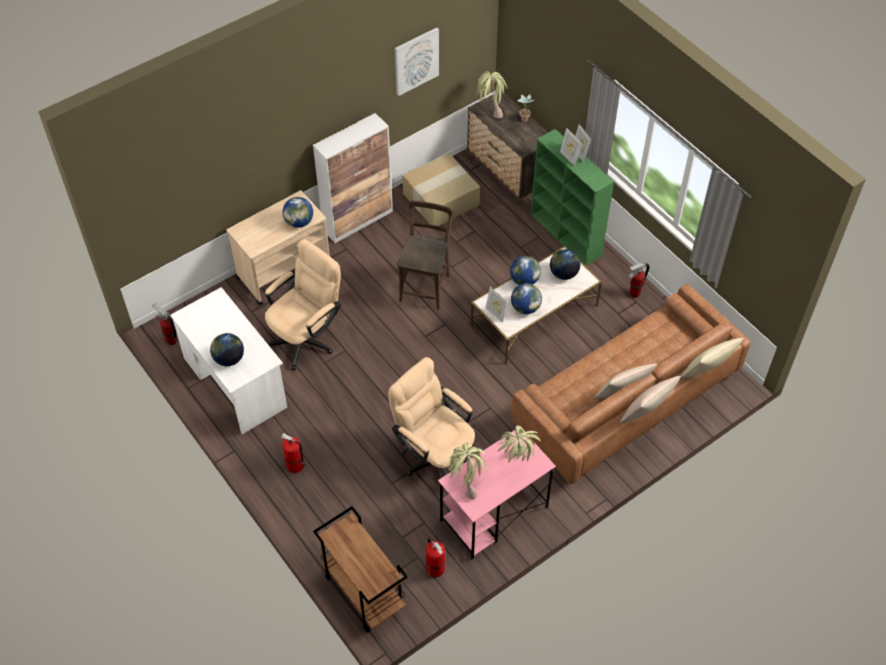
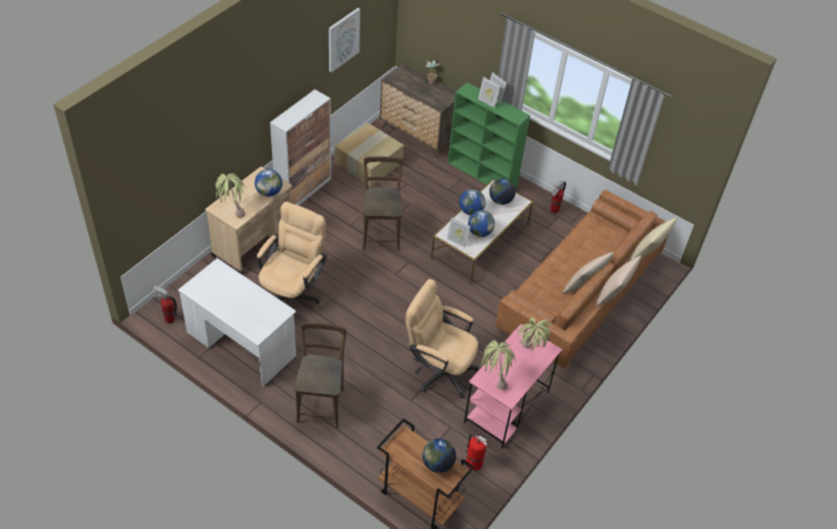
camera: 20 degrees left, 5 degrees down
globe [210,333,244,366] -> globe moved to [422,439,456,473]
fire extinguisher [281,433,306,473] -> brown chair [294,323,346,428]
potted plant [477,71,508,119] -> potted plant moved to [215,173,246,217]

